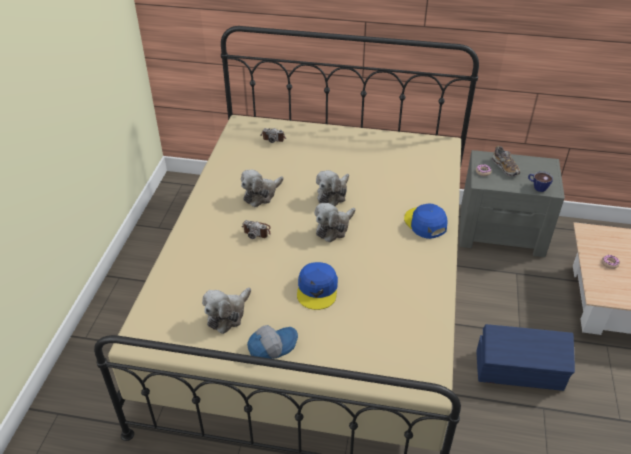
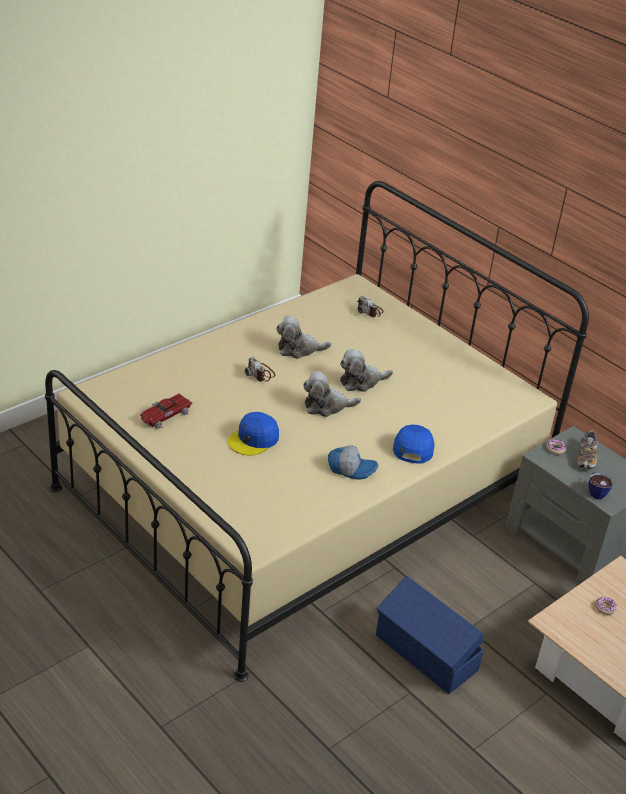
camera: 35 degrees right, 5 degrees down
plush toy [202,287,251,334] -> toy car [141,393,192,429]
cap [247,325,298,359] -> cap moved to [328,445,378,480]

